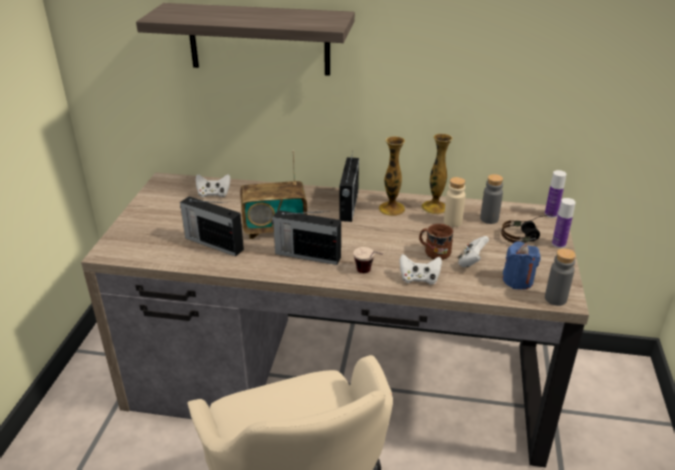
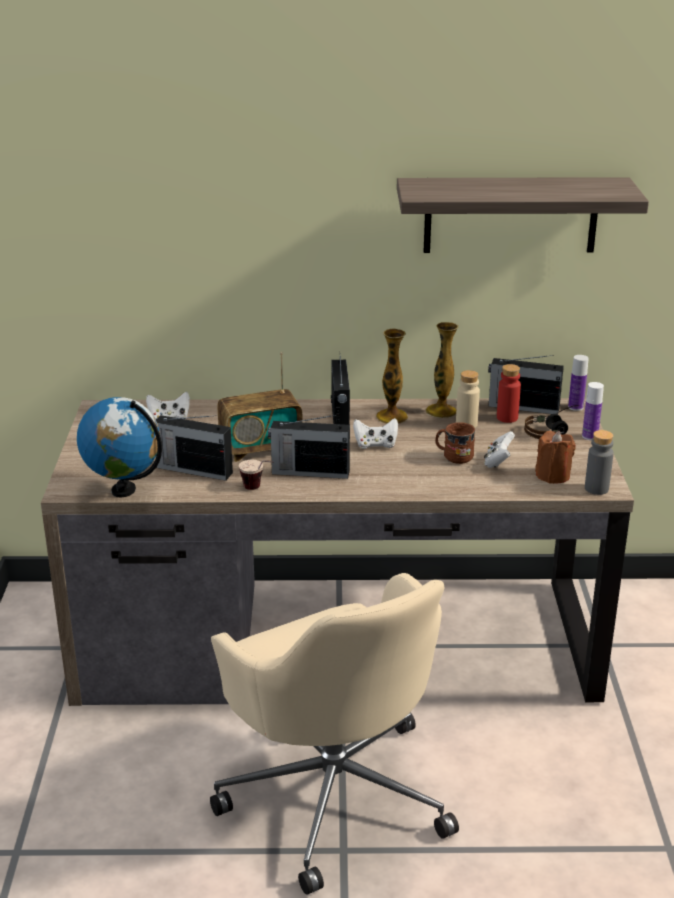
camera: 10 degrees left, 5 degrees down
shelf [136,3,355,76] -> shelf moved to [397,177,649,253]
cup [353,247,383,273] -> cup moved to [239,460,273,490]
white game controller [400,254,442,285] -> white game controller moved to [353,418,398,449]
grey bottle [480,174,503,224] -> red bottle [497,364,521,423]
blue candle [503,241,541,290] -> brown candle [535,431,576,484]
none -> globe [77,397,162,497]
none -> radio [488,355,564,414]

